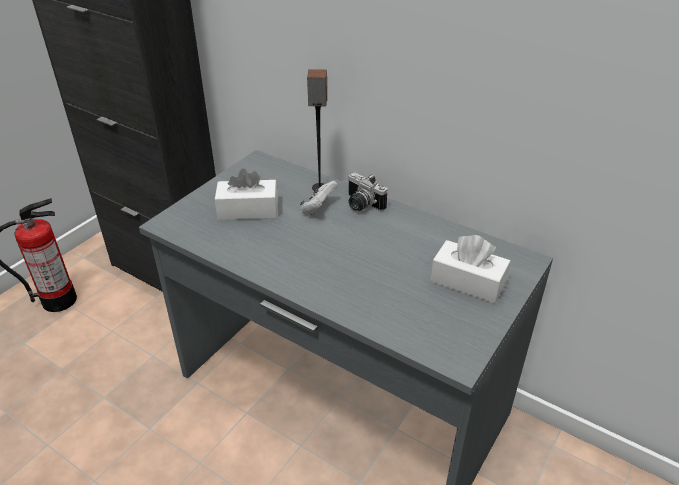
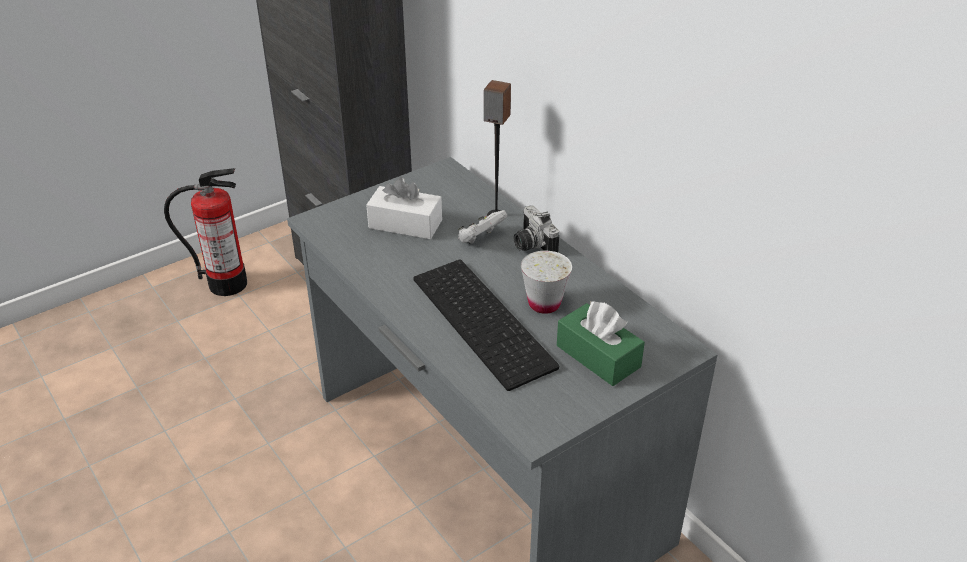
camera: 20 degrees right, 0 degrees up
white tissue box [431,235,511,304] -> green tissue box [557,301,645,386]
none -> keyboard [413,259,559,391]
none -> white cup [521,251,572,314]

